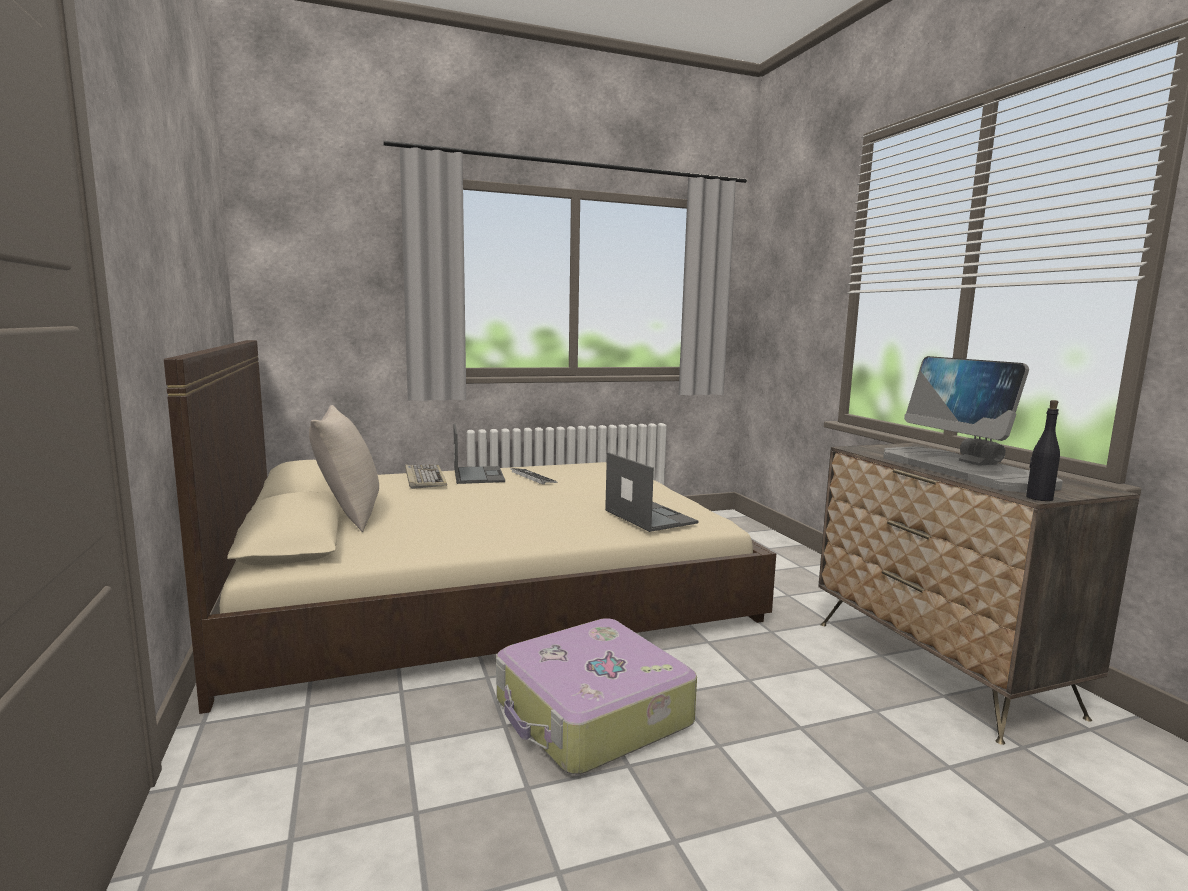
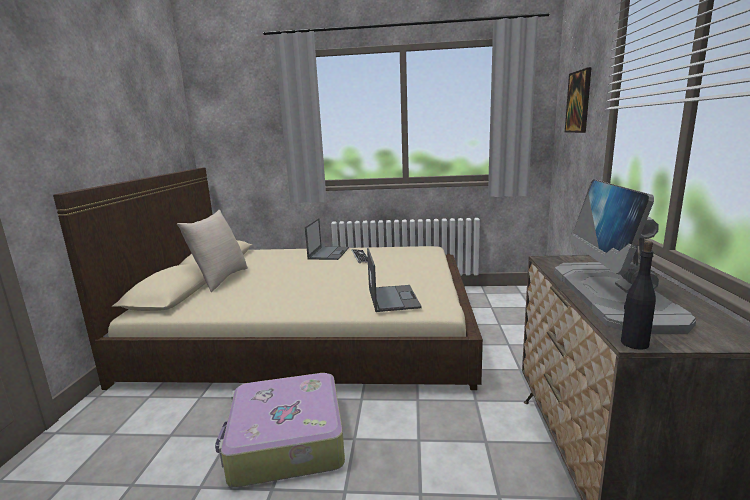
camera: 25 degrees right, 5 degrees up
keyboard [405,464,447,489] -> none
none -> picture [565,67,592,133]

